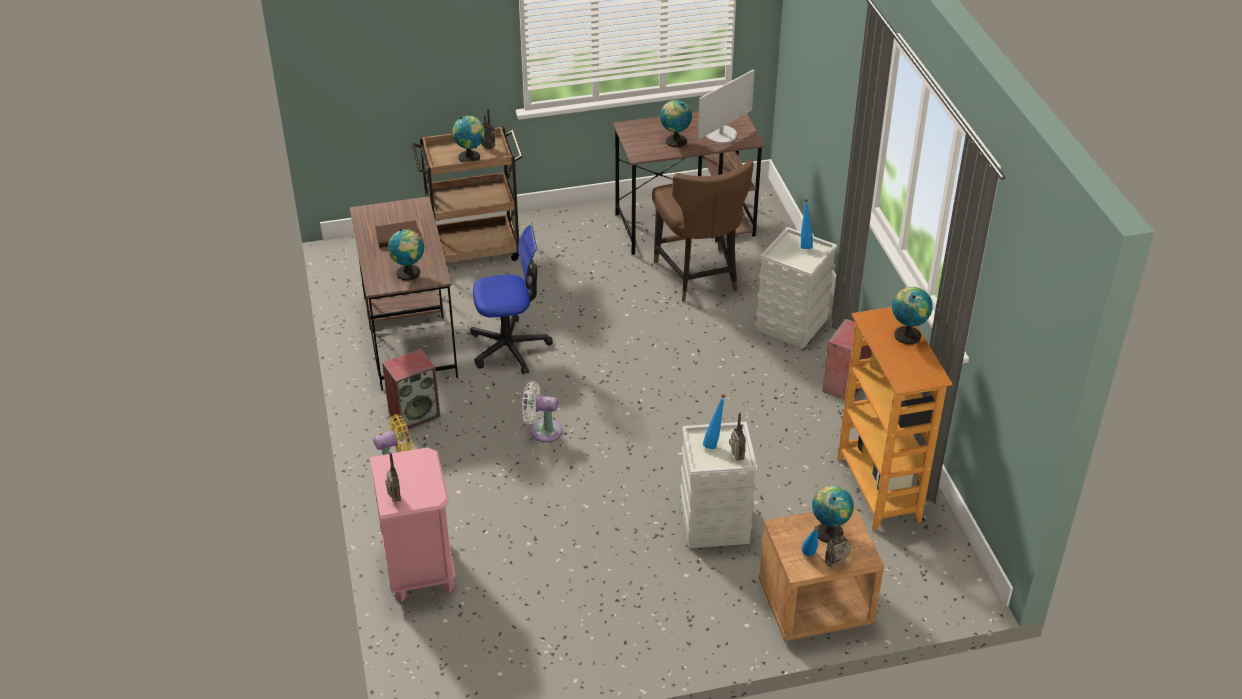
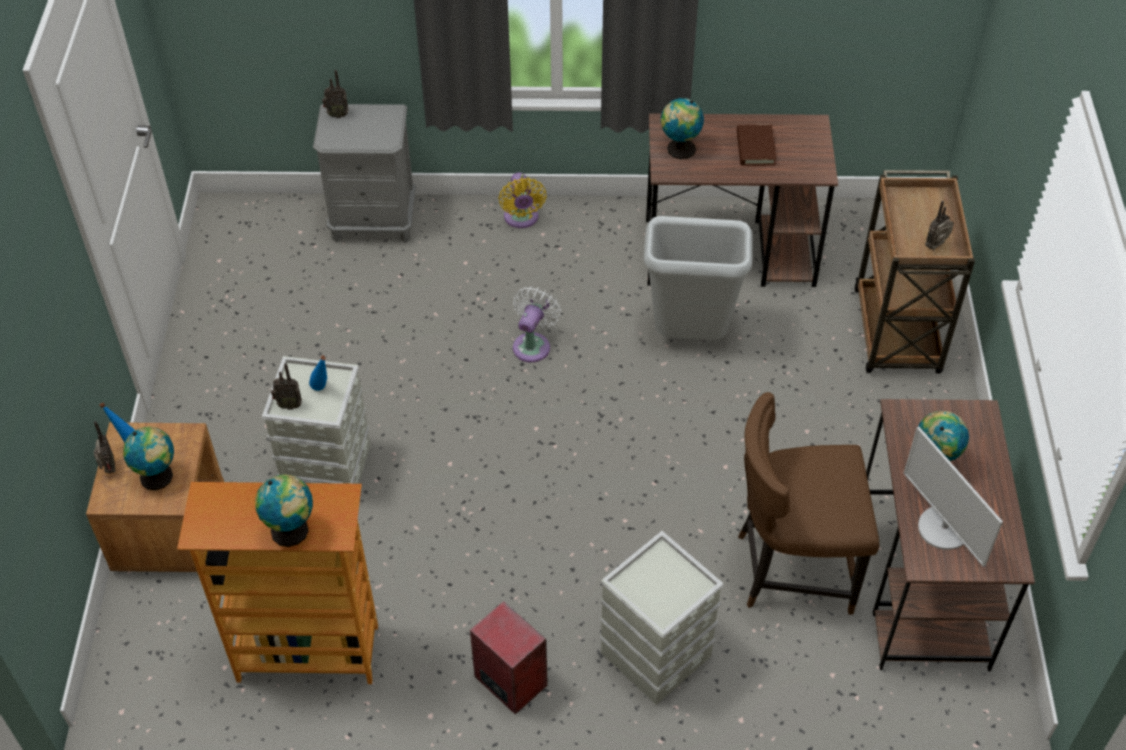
camera: 105 degrees right, 10 degrees up
pink nightstand [370,448,456,602] -> grey nightstand [313,104,416,243]
speaker [382,349,440,430] -> none
globe [452,116,485,162] -> none
office chair [470,225,553,375] -> grey trash can [644,216,752,340]
blue bottle [801,199,813,249] -> none

